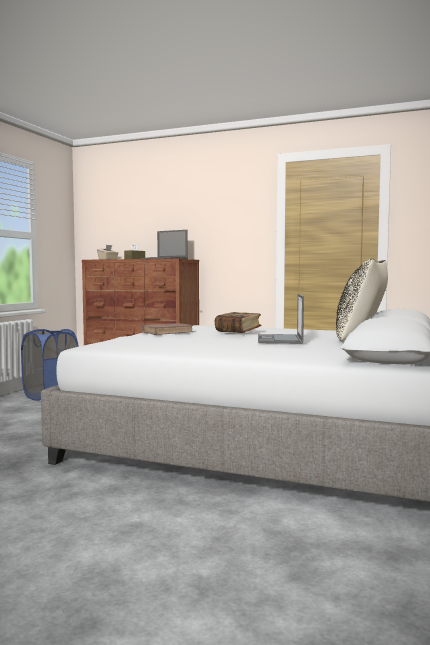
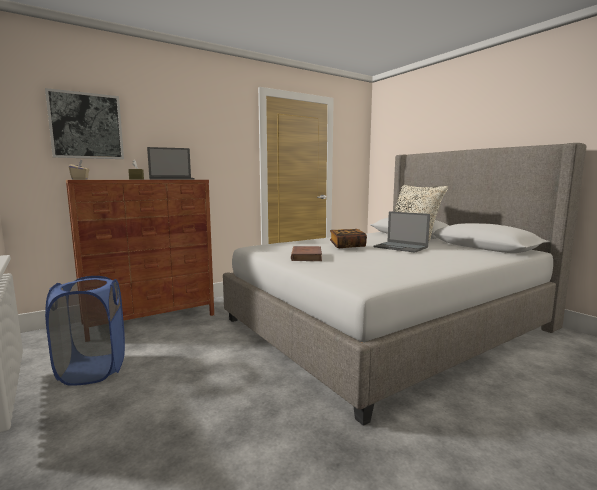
camera: 55 degrees left, 5 degrees up
none -> picture [45,88,124,159]

